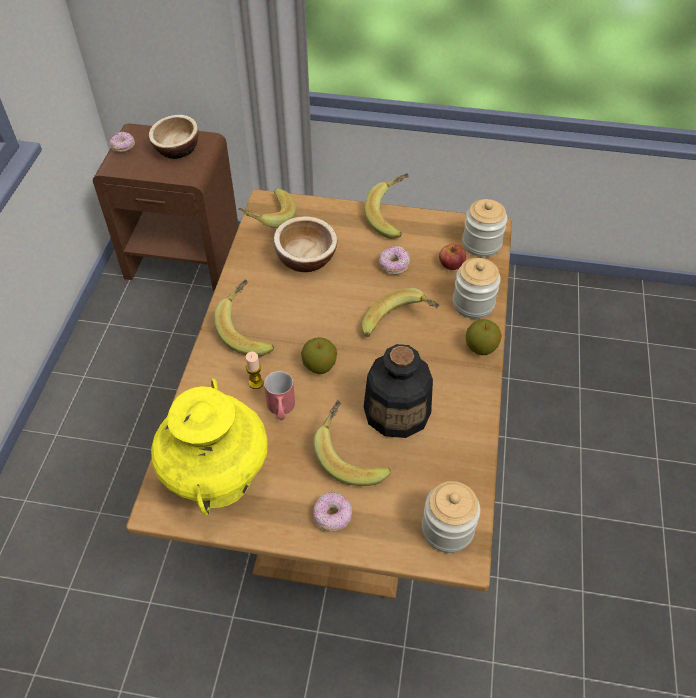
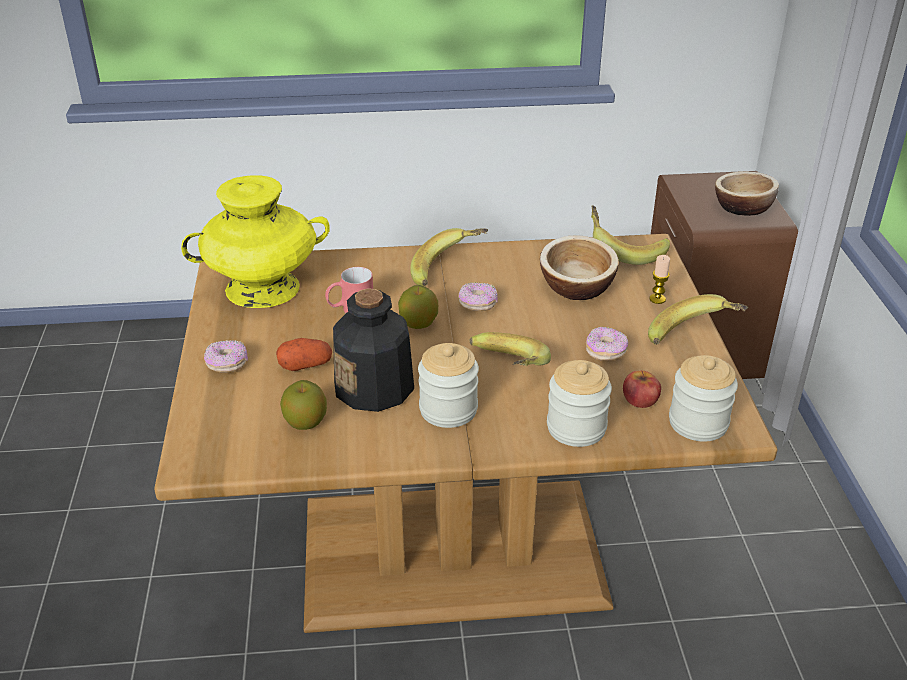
camera: 75 degrees right, 15 degrees down
donut [110,132,135,152] -> donut moved to [458,282,498,311]
candle [246,352,263,389] -> candle moved to [649,255,670,304]
banana [313,400,391,486] -> potato [276,338,332,371]
jar [422,481,480,553] -> jar moved to [418,343,479,428]
apple [466,319,502,355] -> apple moved to [280,380,327,430]

